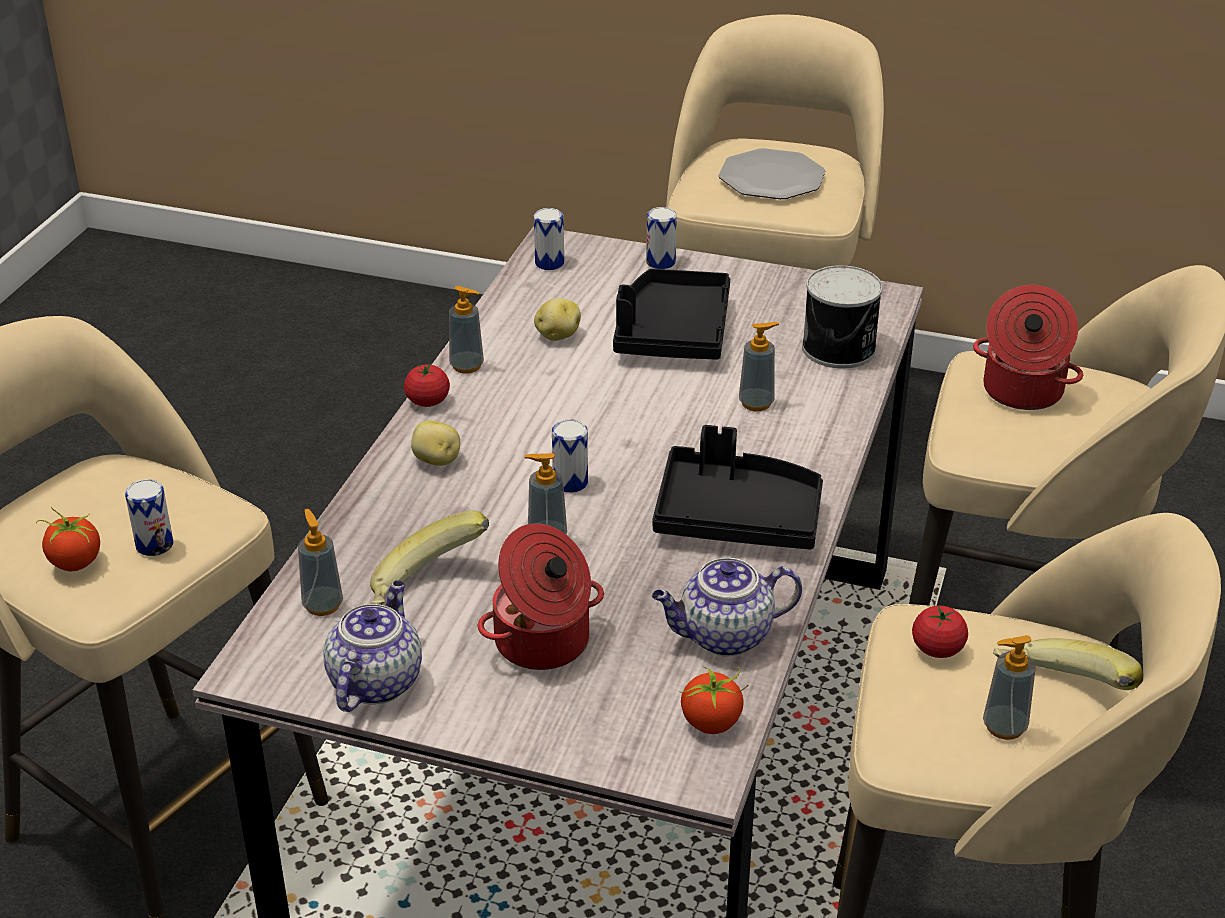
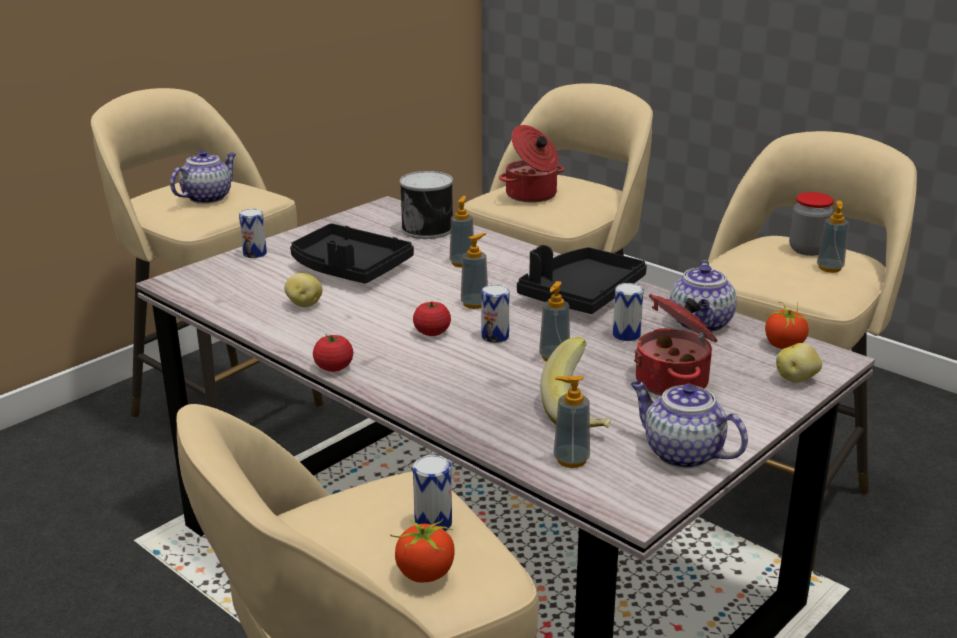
camera: 65 degrees left, 10 degrees down
potato [411,420,460,466] -> potato moved to [776,343,822,383]
soap dispenser [449,286,484,374] -> soap dispenser moved to [461,233,488,309]
can [534,208,564,270] -> can moved to [613,283,644,341]
plate [718,148,825,199] -> teapot [170,150,236,204]
tomato [912,606,968,658] -> tomato moved to [413,302,451,336]
banana [993,638,1143,690] -> jar [789,192,834,256]

